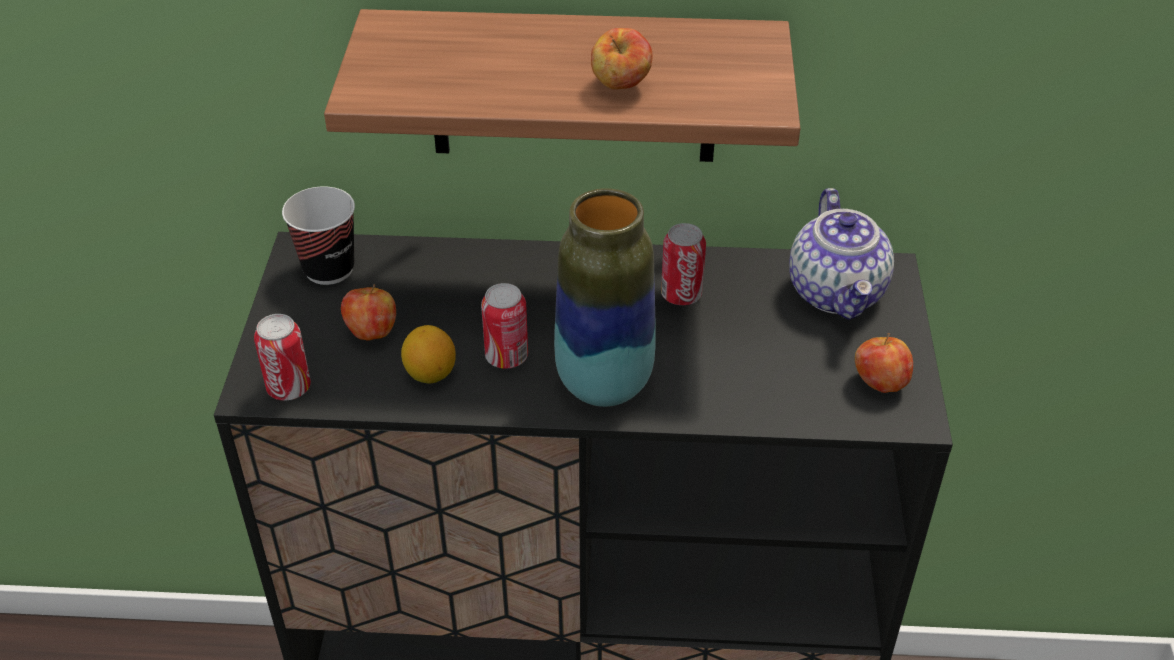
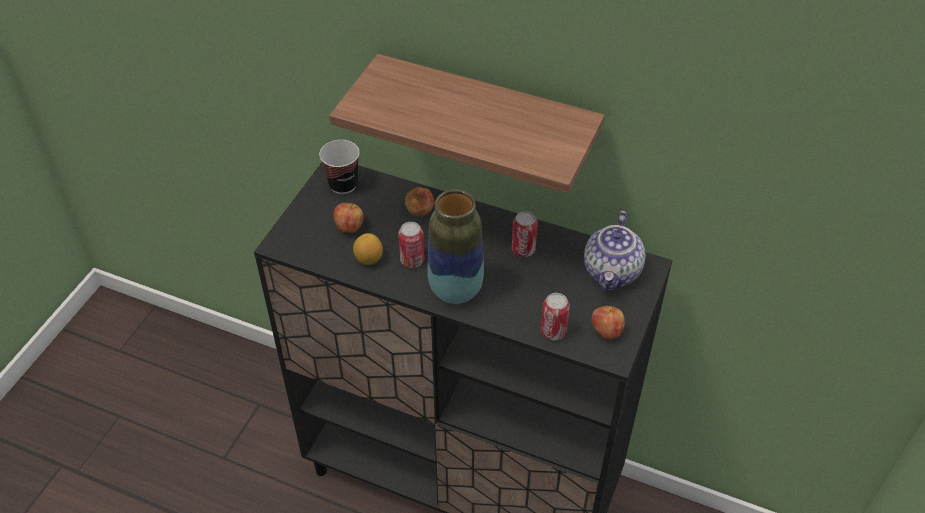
camera: 20 degrees right, 5 degrees up
can [254,314,311,401] -> can moved to [541,293,570,340]
apple [591,28,653,90] -> apple moved to [405,187,434,216]

